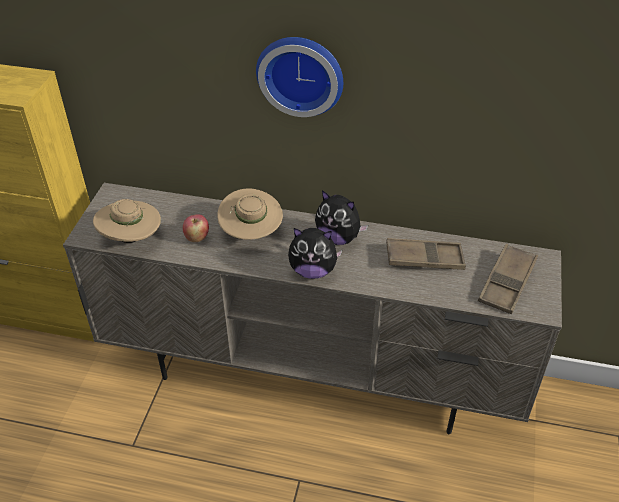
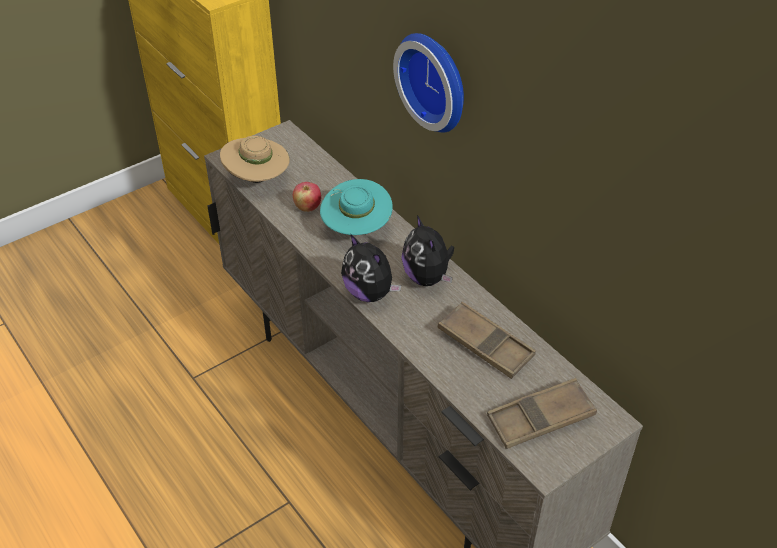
camera: 40 degrees right, 0 degrees up
beige hat [217,189,283,240] -> turquoise hat [320,179,393,235]

